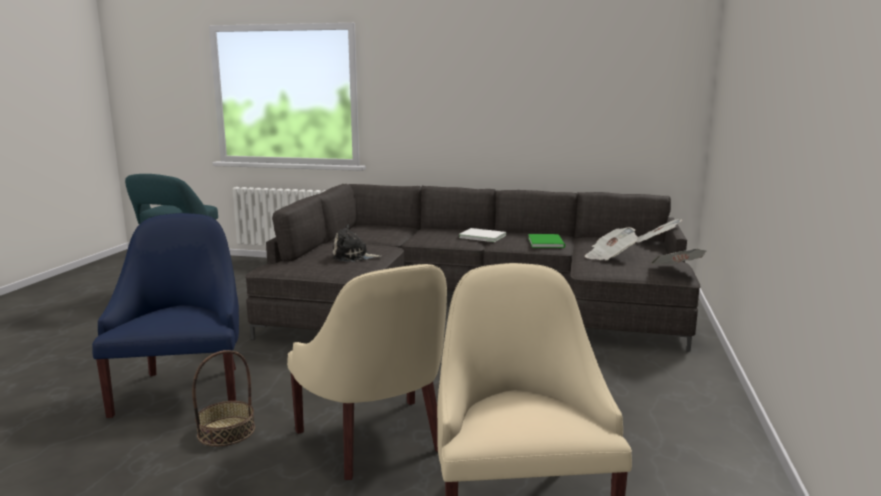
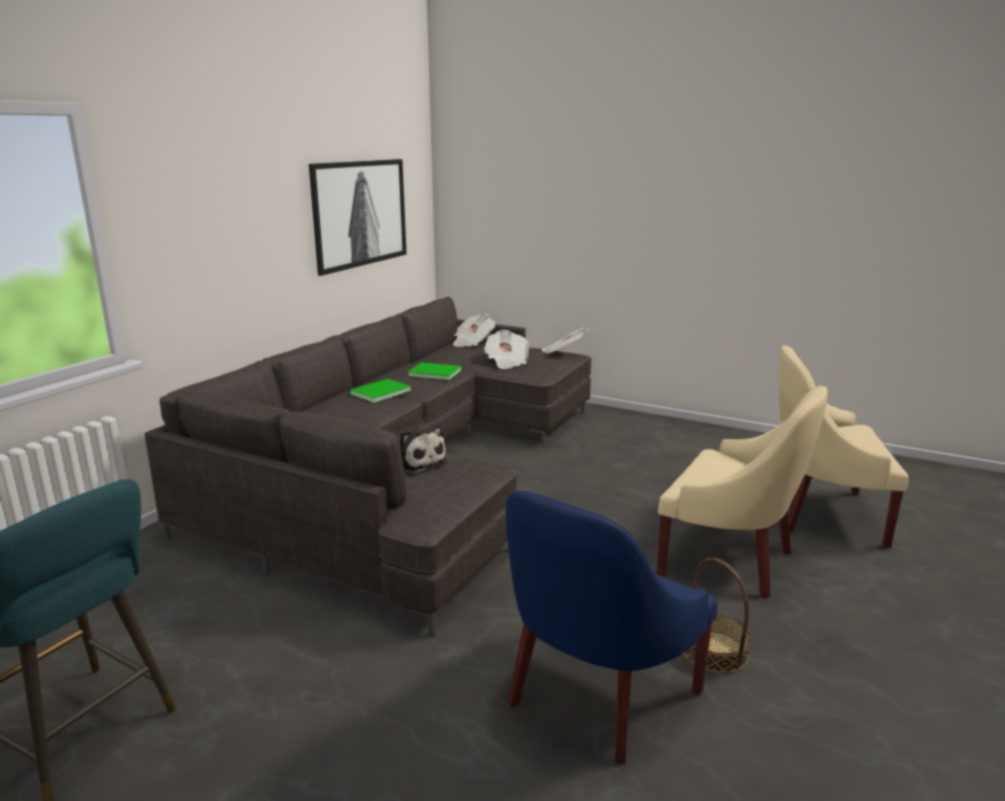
camera: 75 degrees left, 5 degrees up
blue armchair [92,213,239,418] -> blue armchair turned 60 degrees counterclockwise [506,491,717,764]
beige armchair [287,264,447,480] -> beige armchair turned 45 degrees clockwise [657,386,828,599]
plush toy [333,224,381,261] -> plush toy turned 60 degrees counterclockwise [399,424,448,476]
white book [459,228,506,242] -> green book [349,379,411,403]
none -> picture [309,159,407,276]

